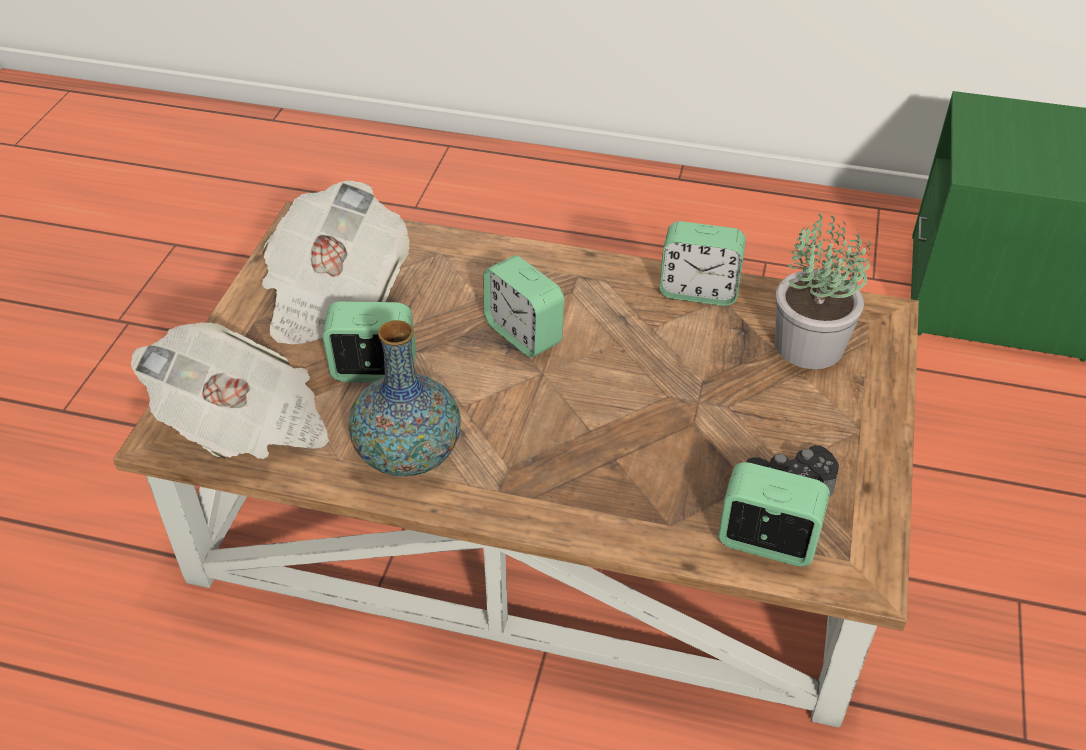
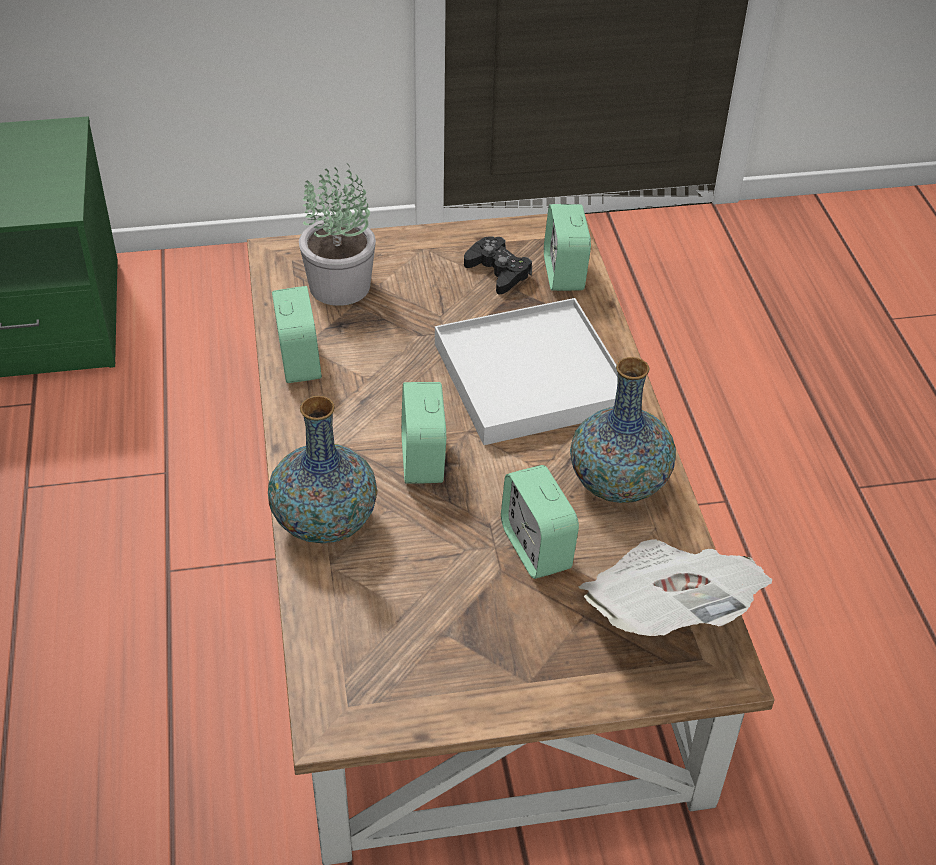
camera: 115 degrees left, 0 degrees up
newspaper [262,180,410,344] -> none
alarm clock [484,255,564,358] -> alarm clock turned 150 degrees clockwise [401,382,446,484]
none -> vase [268,396,378,543]
none -> white tray [435,298,618,445]

